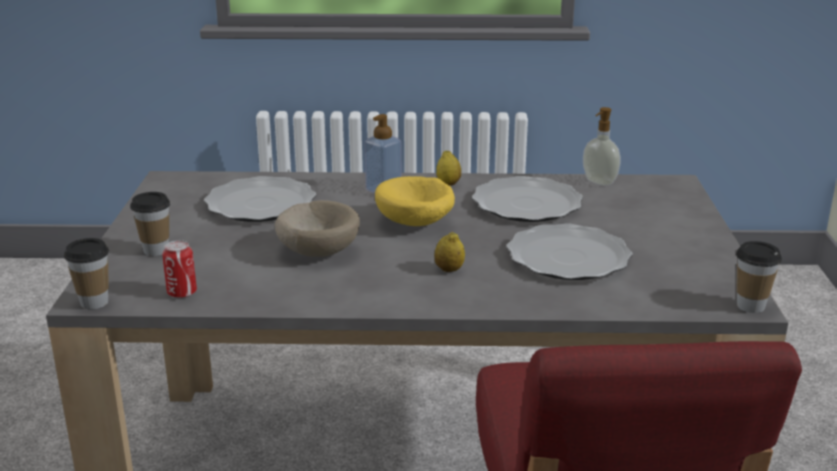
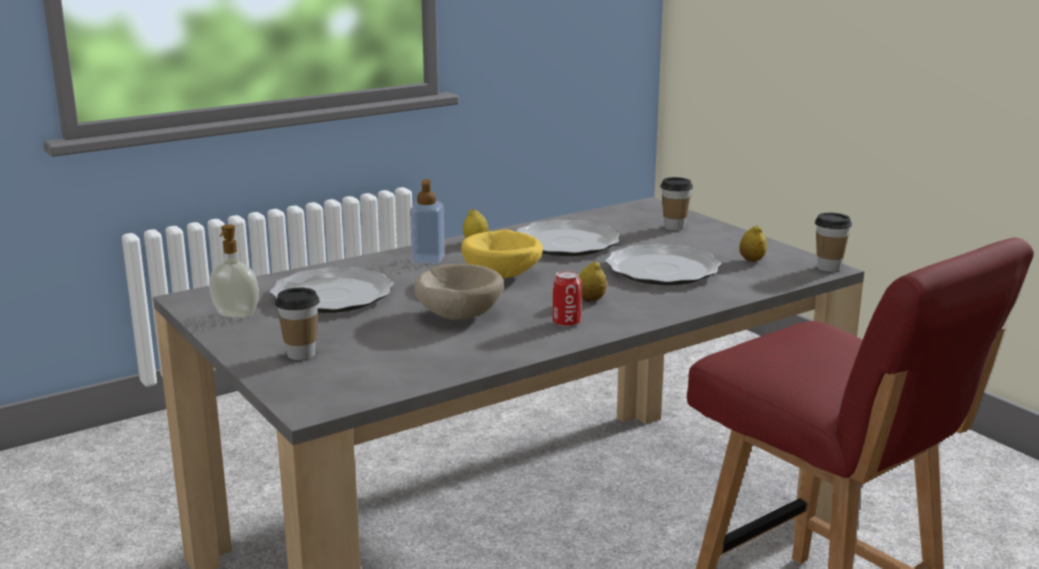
camera: 35 degrees left, 5 degrees down
cup [64,238,109,310] -> cup moved to [660,177,693,230]
can [162,240,197,298] -> can moved to [553,270,582,327]
soap dispenser [583,107,620,186] -> soap dispenser moved to [209,224,259,318]
none -> lemon [739,225,767,262]

